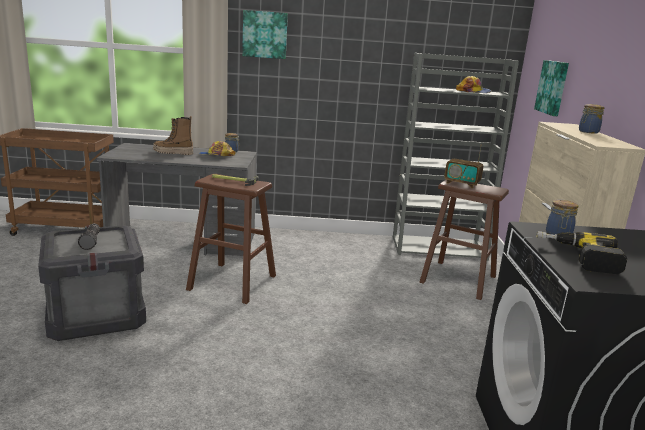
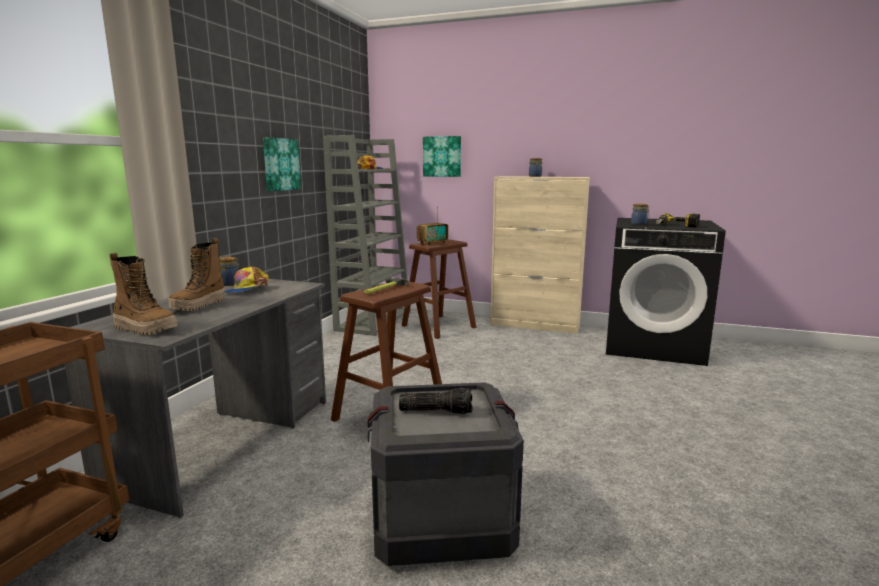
camera: 70 degrees left, 5 degrees down
picture [242,10,288,59] -> picture moved to [263,137,301,191]
none -> boot [110,253,178,335]

